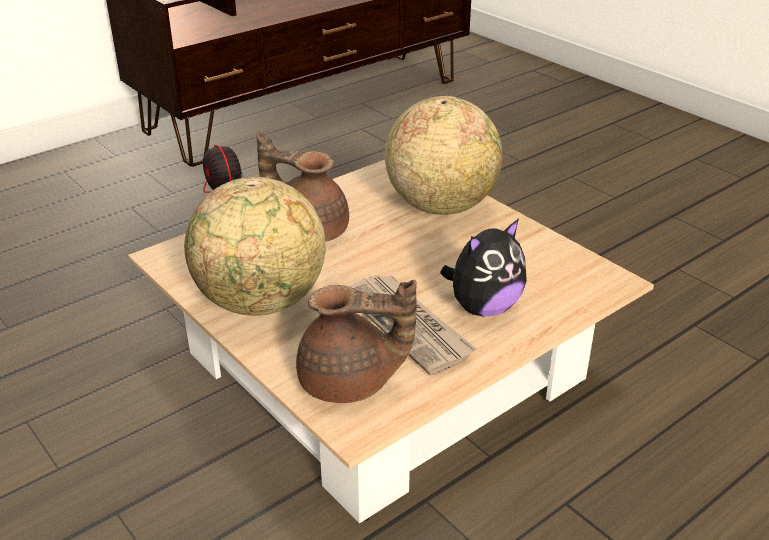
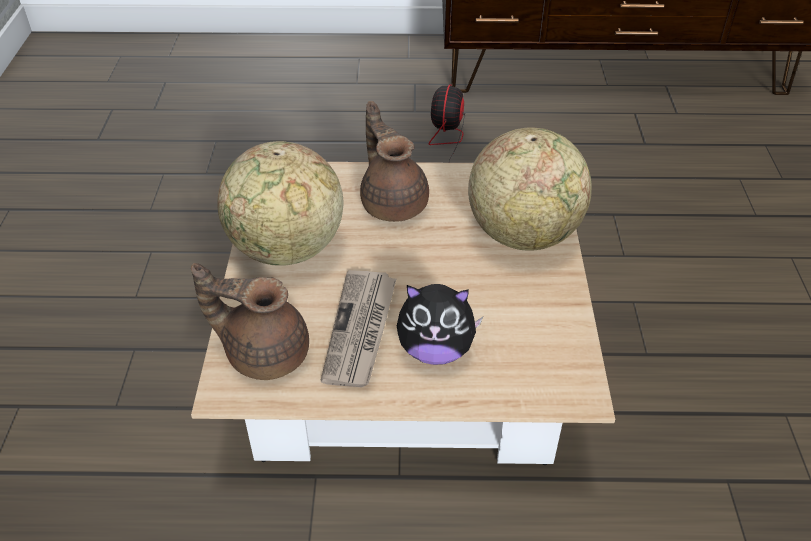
camera: 40 degrees right, 10 degrees up
brown teapot [296,280,417,403] -> brown teapot turned 150 degrees clockwise [191,263,309,380]

